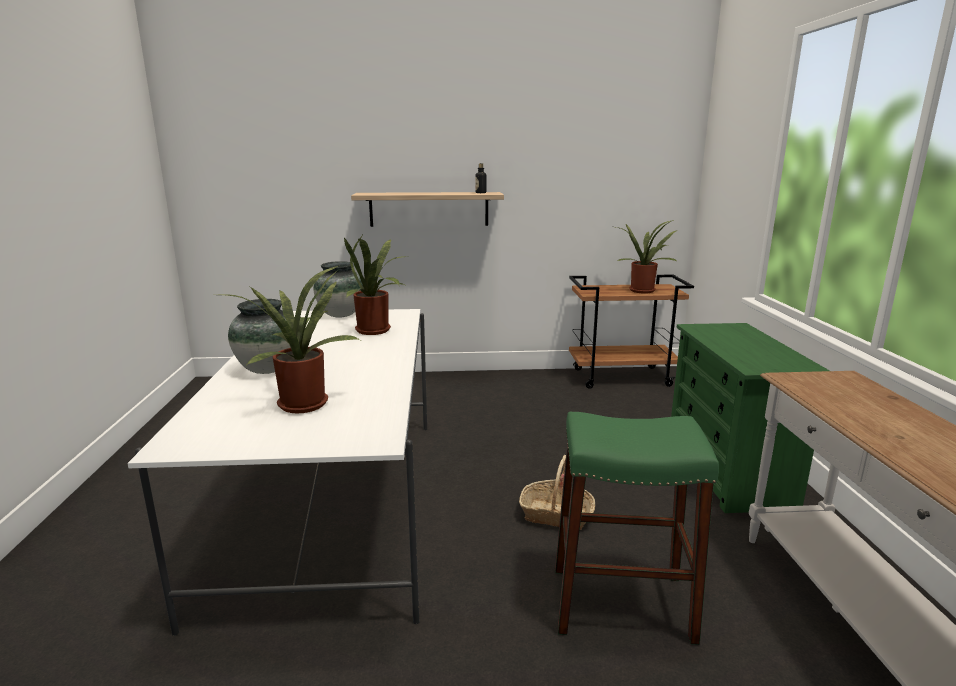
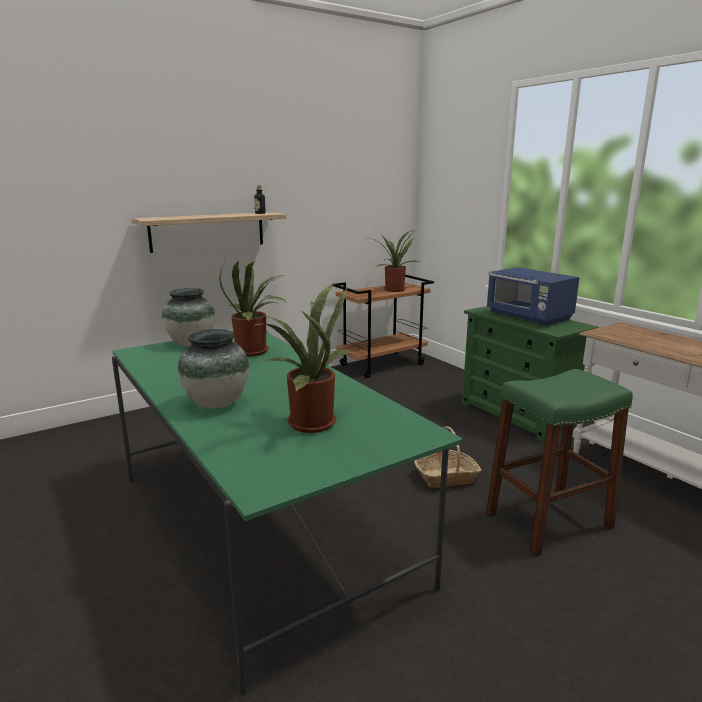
camera: 30 degrees left, 0 degrees up
white dining table [127,309,427,636] -> green dining table [112,330,463,696]
none -> blue microwave [487,267,579,326]

